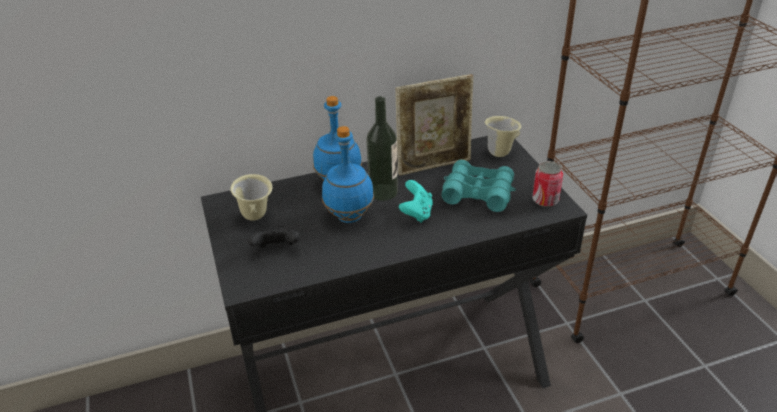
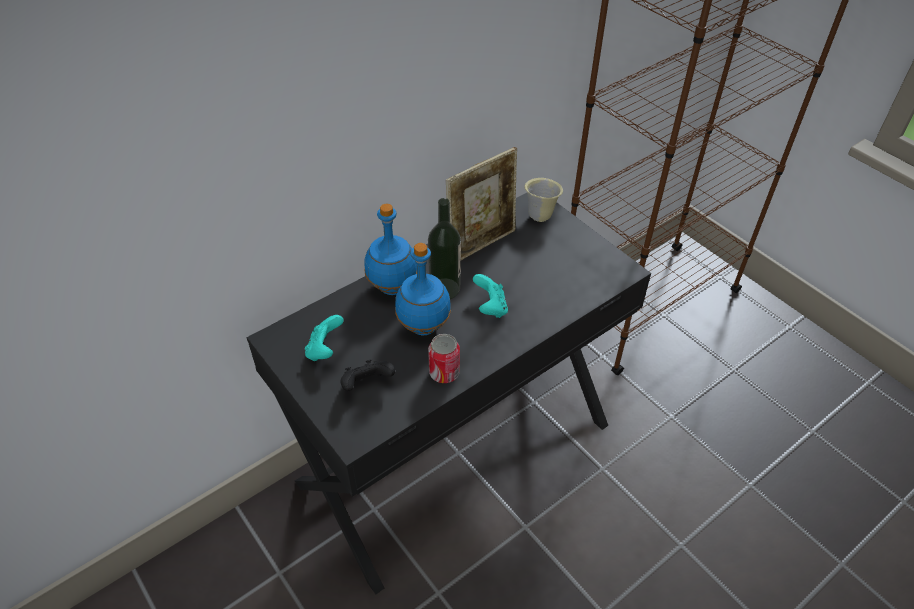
camera: 20 degrees left, 10 degrees up
beige mug [230,174,272,221] -> turquoise game controller [305,315,343,361]
turquoise binoculars [442,160,516,212] -> none
can [532,161,563,207] -> can moved to [428,334,460,383]

